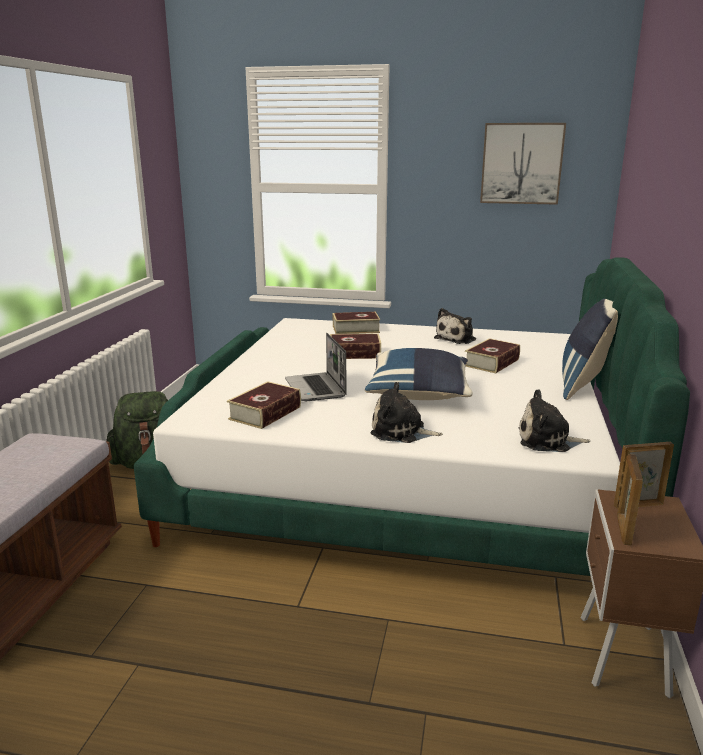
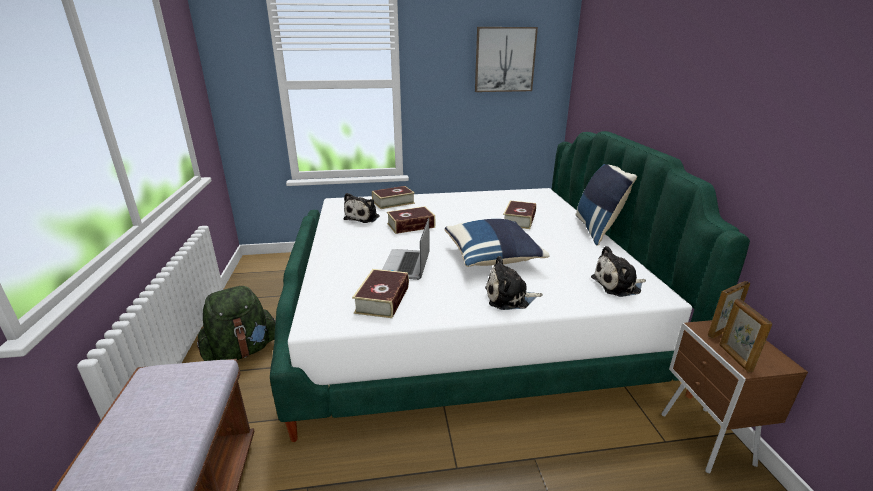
camera: 20 degrees left, 5 degrees up
laptop [285,333,346,401] -> laptop turned 45 degrees clockwise [382,218,430,280]
plush toy [434,308,476,344] -> plush toy moved to [344,193,380,223]

